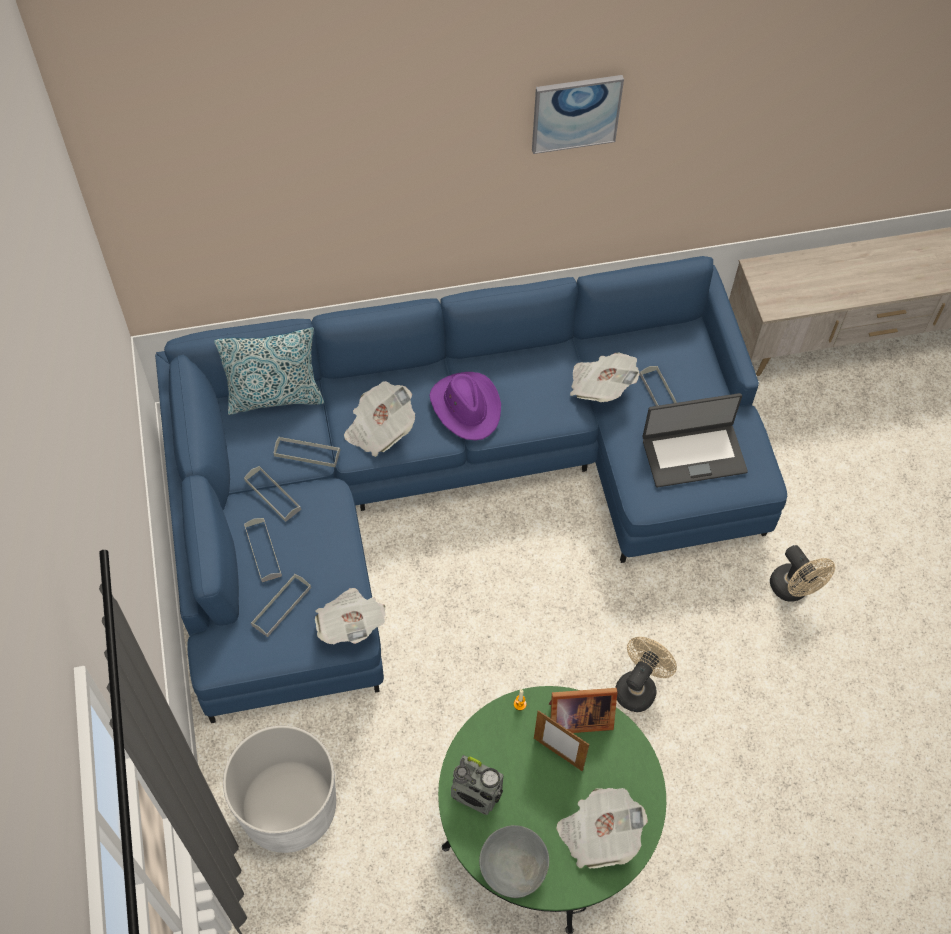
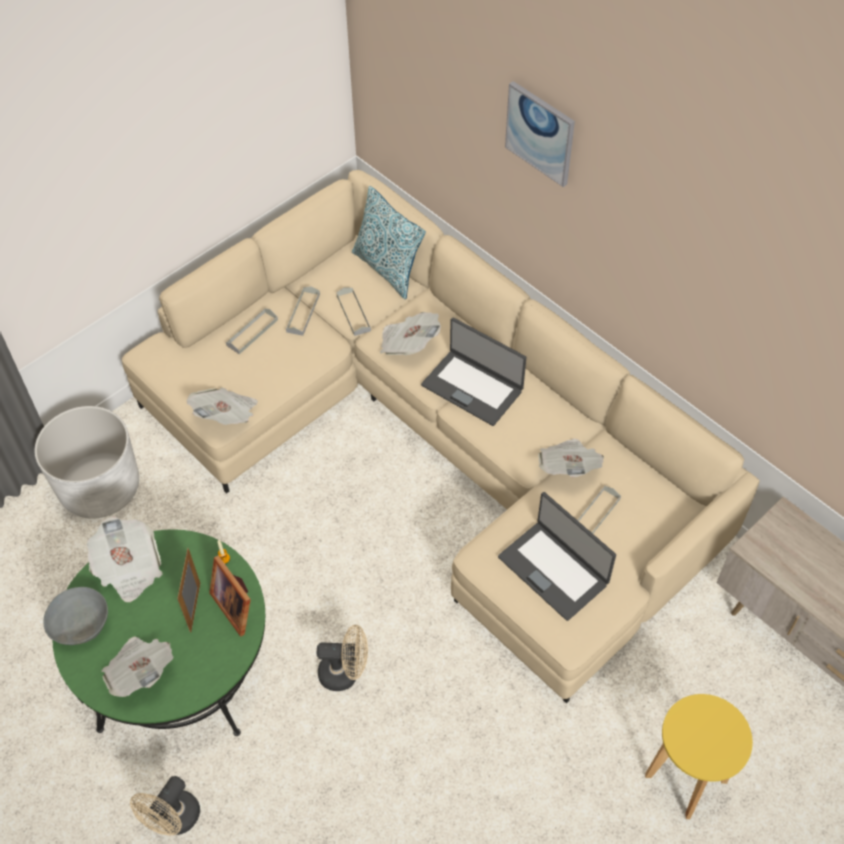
camera: 60 degrees right, 5 degrees down
blue sofa [155,256,787,723] -> beige sofa [122,170,760,703]
grey tray [251,574,311,637] -> none
purple hat [429,372,501,440] -> laptop [421,318,527,426]
radio [451,755,503,815] -> newspaper [87,516,162,602]
picture [532,75,624,154] -> picture moved to [505,81,575,187]
beige fan [770,545,835,602] -> beige fan moved to [130,776,200,835]
none -> yellow stool [645,694,753,819]

